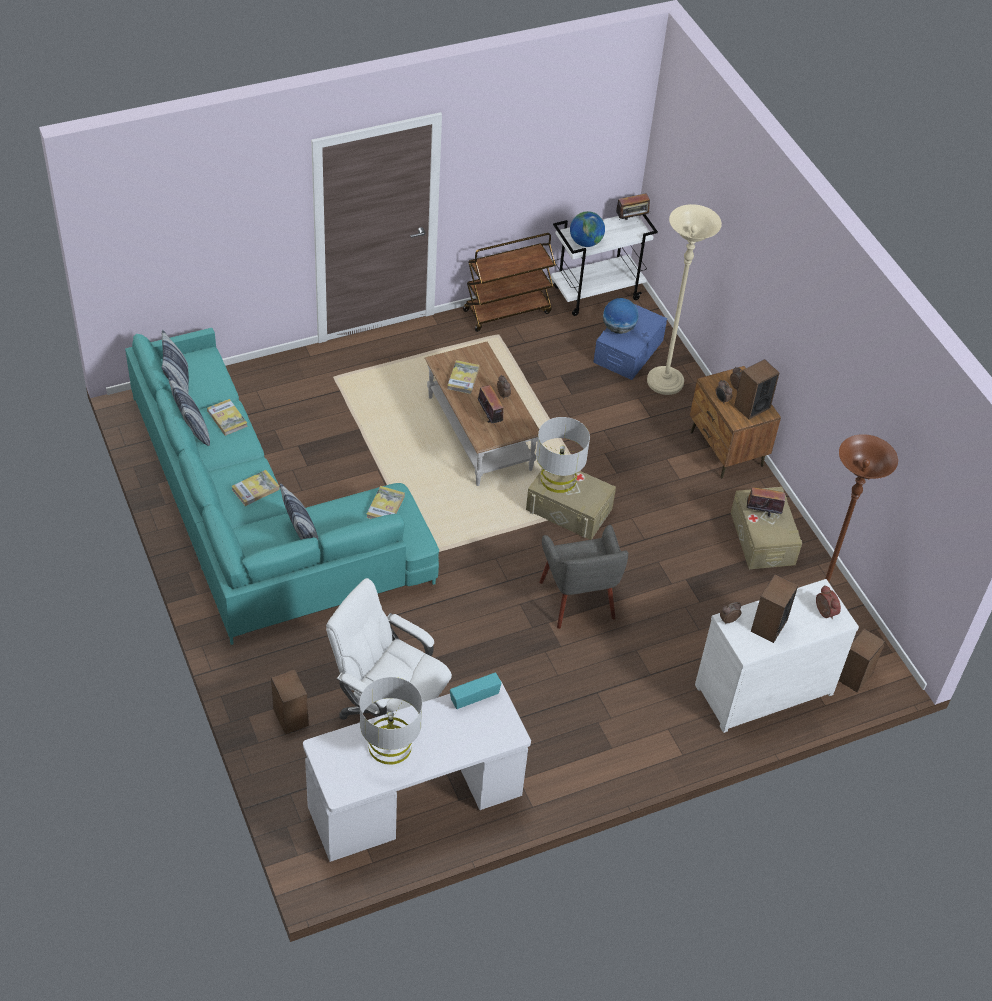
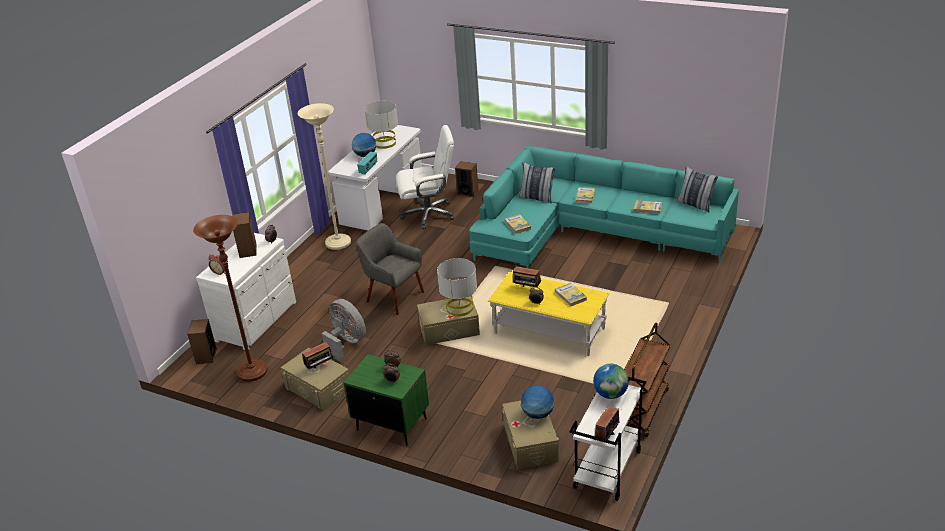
camera: 145 degrees right, 15 degrees down
pillow [169,378,210,446] -> none
brown coffee table [425,342,539,486] -> yellow coffee table [488,272,610,356]
blue storage box [593,304,667,380] -> beige storage box [502,401,559,469]
beige floor lamp [647,204,722,395] -> beige floor lamp moved to [298,103,351,250]
brown nightstand [690,366,781,479] -> green nightstand [344,354,429,446]
speaker [734,359,779,420] -> none
none -> grey fan [322,299,366,362]
none -> globe [352,133,376,157]

